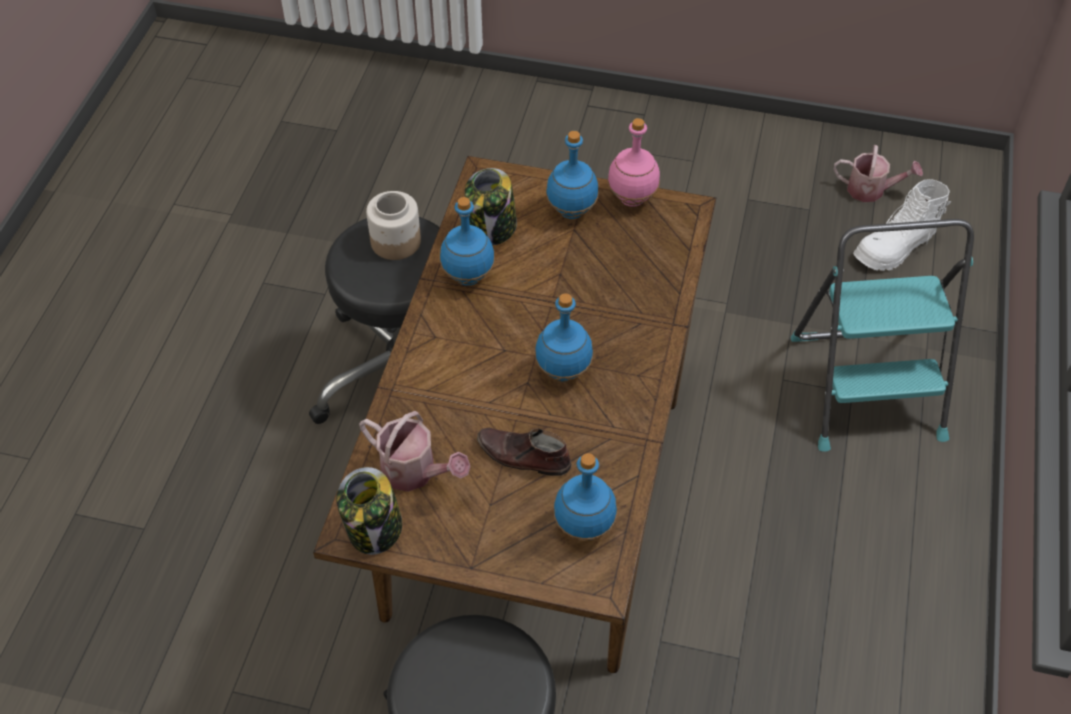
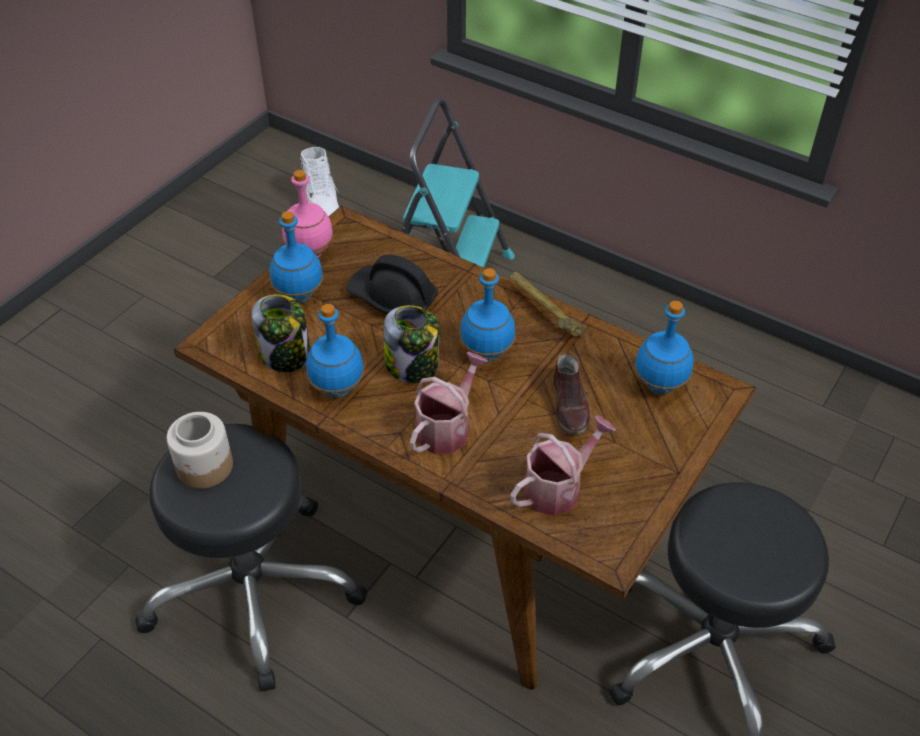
camera: 70 degrees left, 5 degrees down
jar [337,467,402,555] -> jar moved to [384,305,439,383]
brown shoe [477,428,572,476] -> brown shoe turned 45 degrees counterclockwise [554,351,590,435]
watering can [833,145,923,202] -> watering can moved to [410,352,488,454]
none -> black hard hat [346,255,438,314]
none -> hammer [510,272,587,337]

